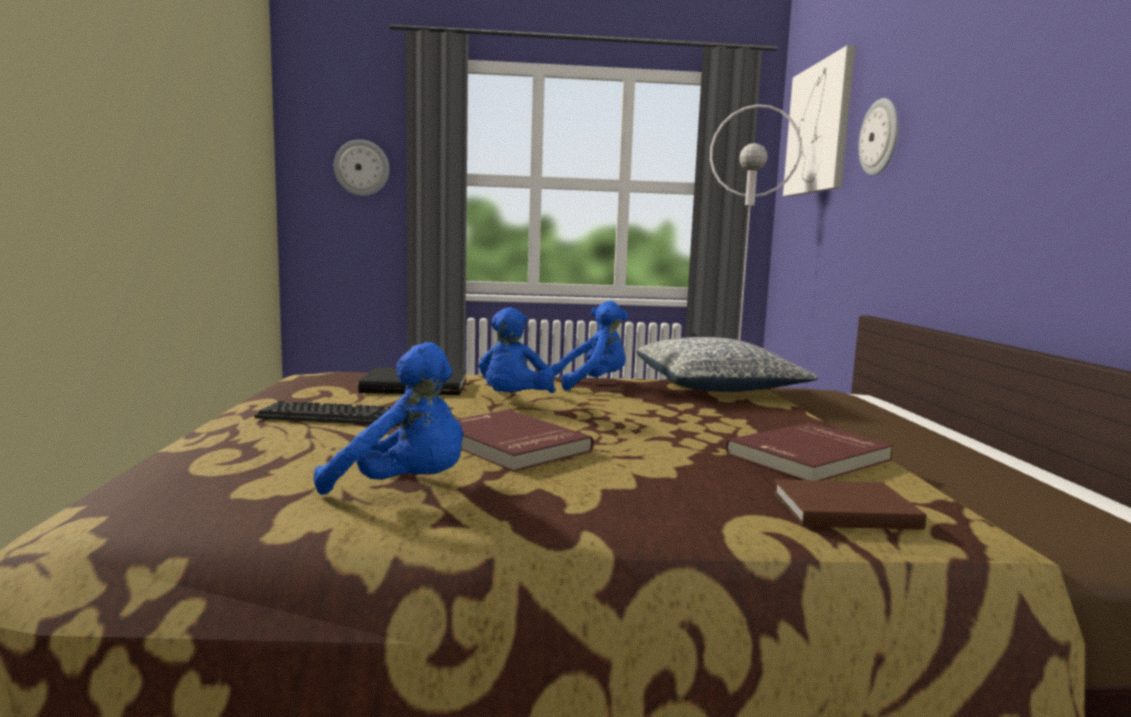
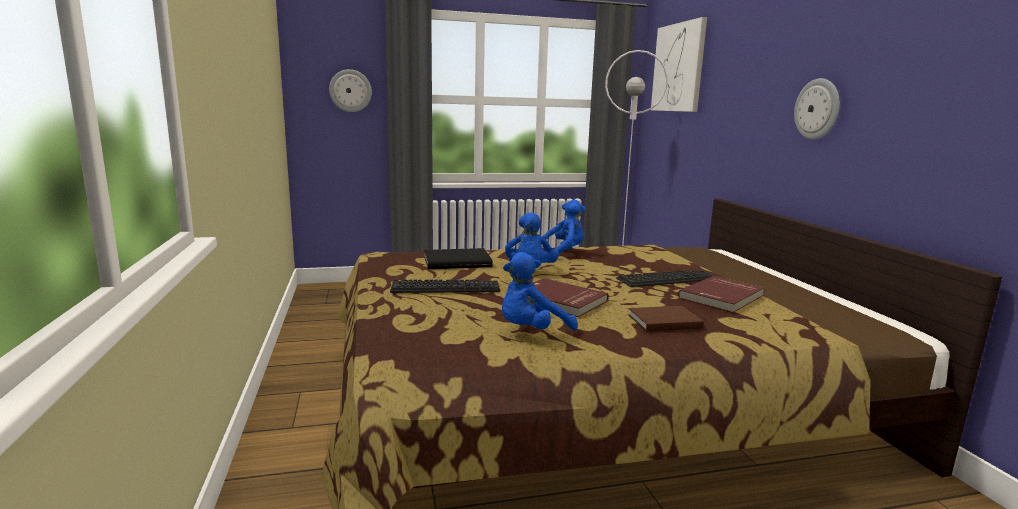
camera: 10 degrees left, 5 degrees up
blue plush toy [314,342,463,495] -> blue plush toy turned 135 degrees clockwise [502,252,578,330]
pillow [637,337,818,392] -> none
brown book [773,479,926,530] -> brown book moved to [628,306,704,332]
wall clock [859,98,898,176] -> wall clock moved to [794,78,840,140]
none -> keyboard [616,270,714,287]

